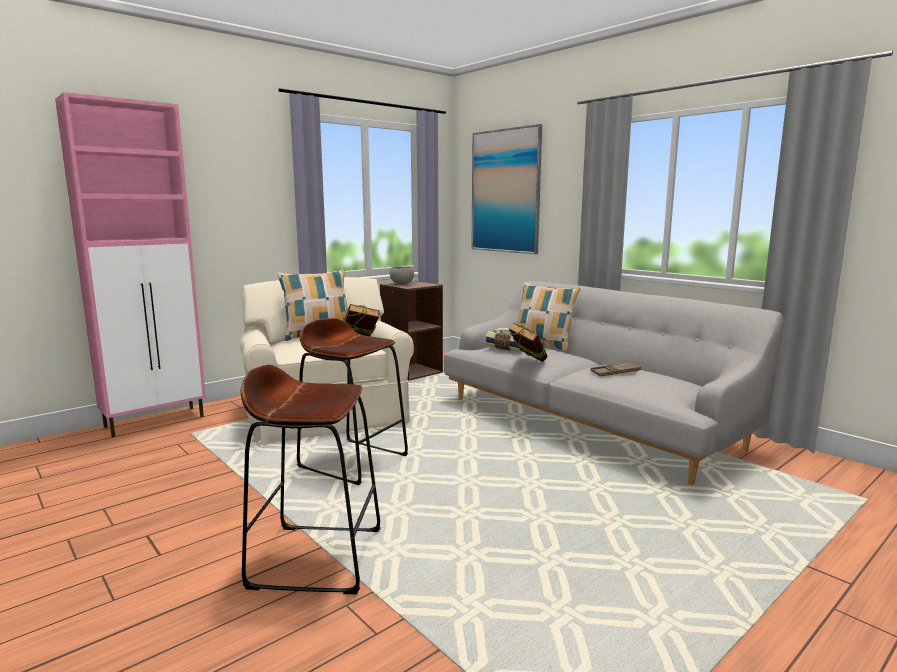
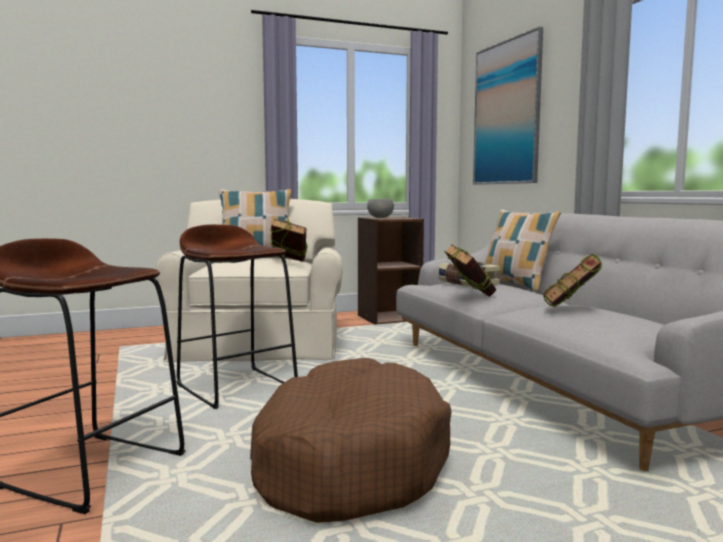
camera: 20 degrees right, 5 degrees down
pink cabinet [55,92,206,438] -> none
brown tray [591,361,641,376] -> book [543,254,602,307]
none -> brown dog bed [250,358,452,523]

